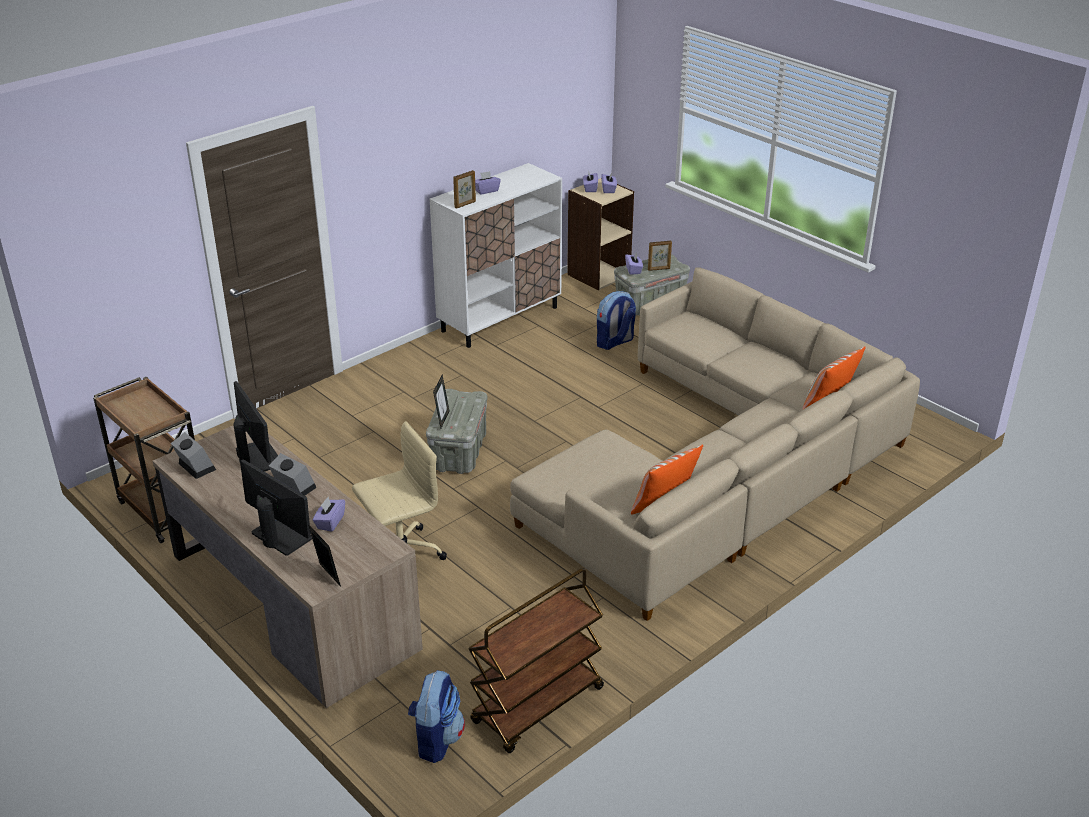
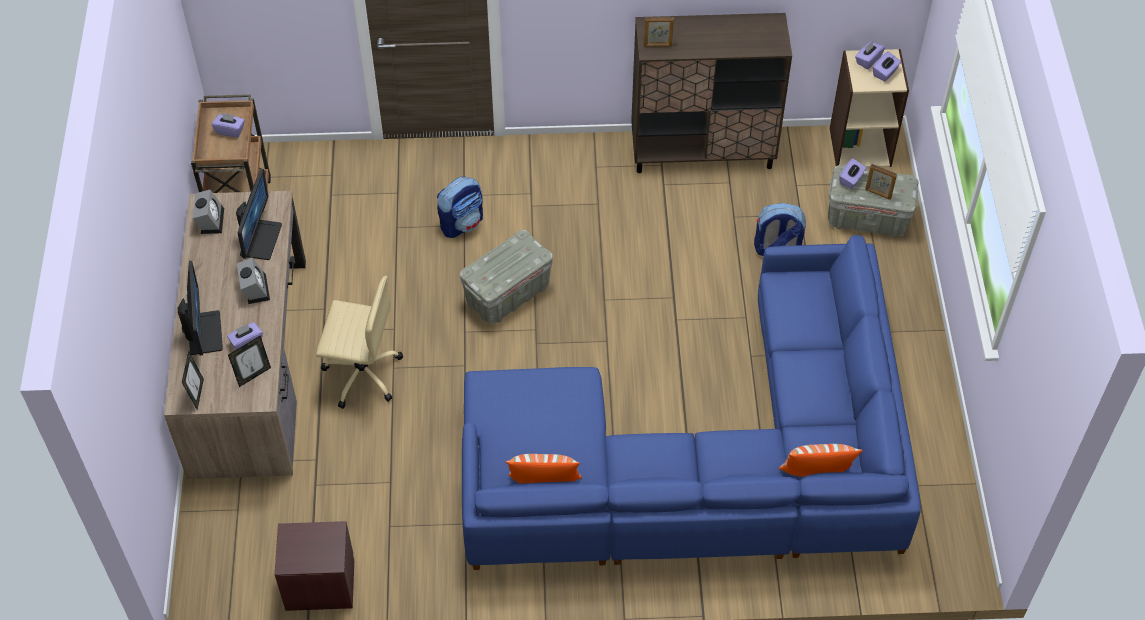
camera: 40 degrees right, 20 degrees up
backpack [408,670,465,763] -> backpack moved to [437,177,483,238]
white cabinet [429,163,562,348] -> brown cabinet [631,13,792,173]
picture frame [433,375,449,428] -> picture frame moved to [228,336,271,387]
brown cart [469,569,604,753] -> brown nightstand [275,521,354,611]
purple tissue box [475,171,501,195] -> purple tissue box moved to [212,112,245,138]
beige sofa [510,267,920,621] -> blue sofa [462,235,921,570]

